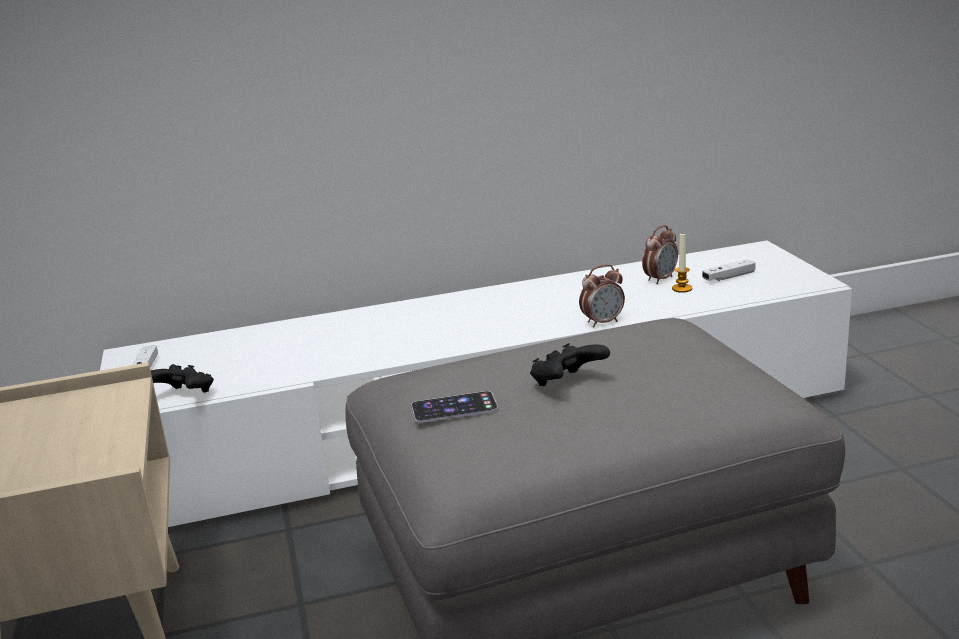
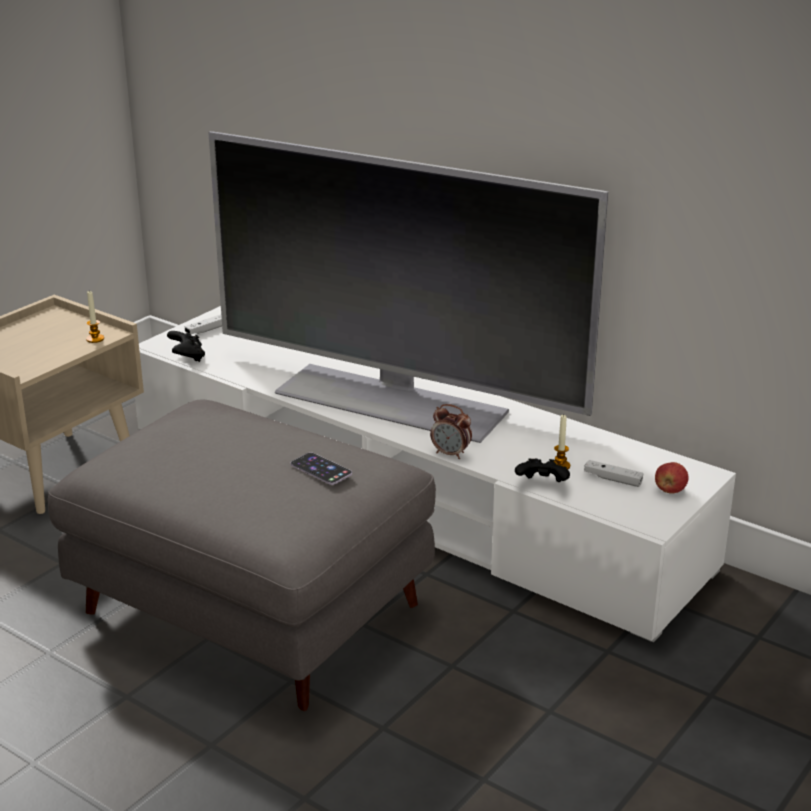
camera: 50 degrees right, 5 degrees up
phone [411,391,498,423] -> phone moved to [290,452,352,485]
black game controller [530,343,610,386] -> black game controller moved to [515,458,570,482]
alarm clock [642,225,678,284] -> none
none -> candle [86,290,104,343]
none -> television [208,131,608,443]
none -> apple [655,462,689,494]

